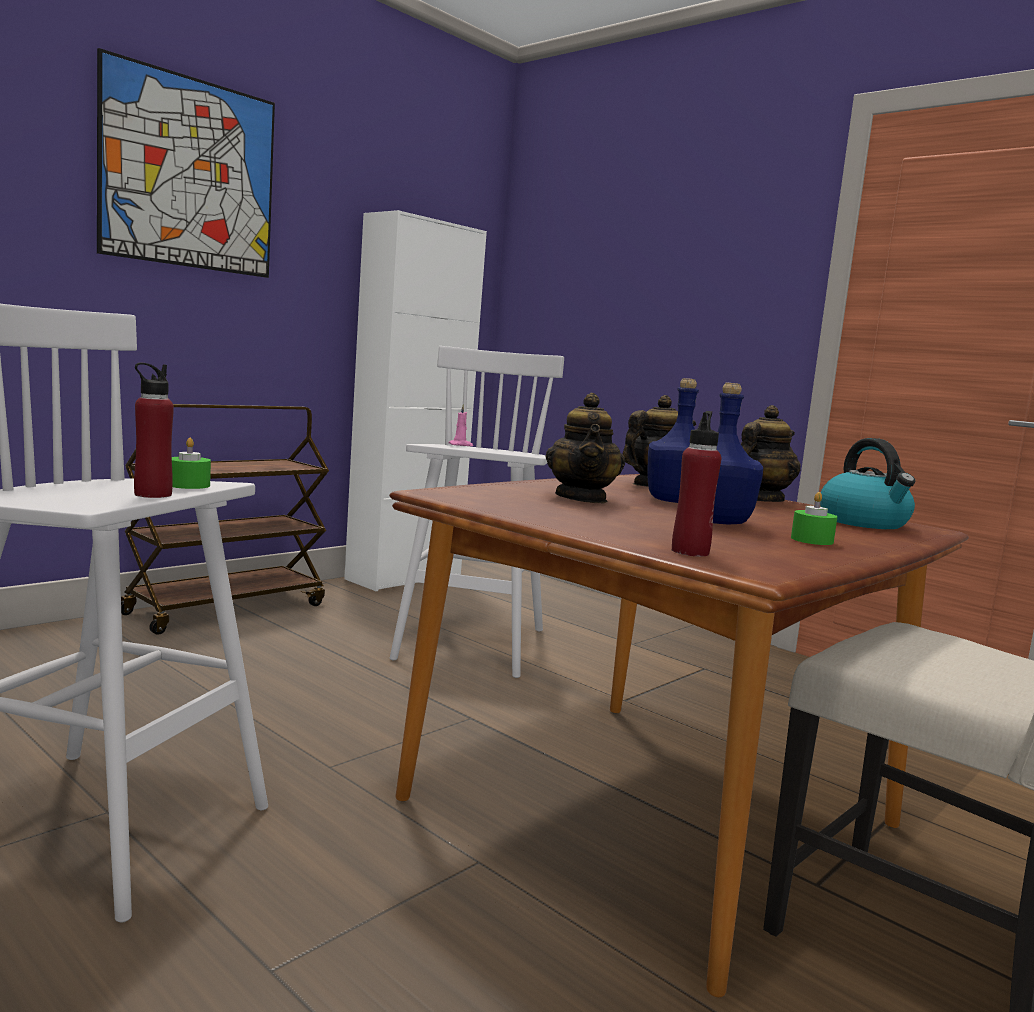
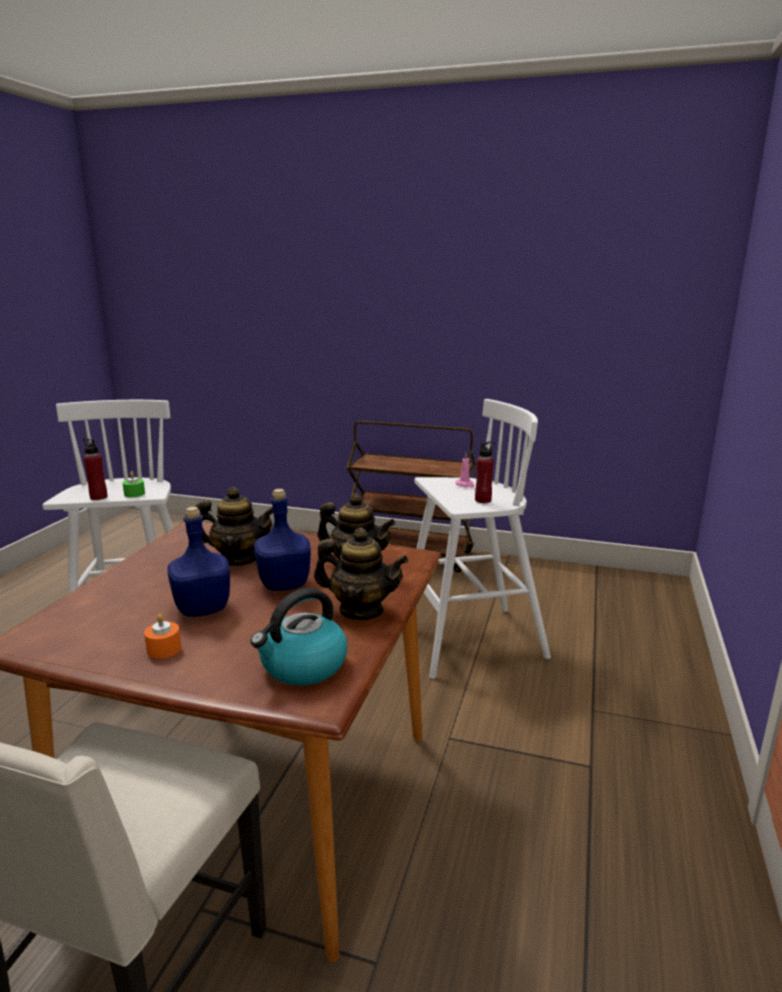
camera: 65 degrees right, 10 degrees up
picture [97,48,275,278] -> none
white cabinet [344,210,487,591] -> none
teapot [546,393,625,503] -> teapot turned 150 degrees counterclockwise [196,487,273,566]
red bottle [672,411,721,556] -> red bottle moved to [475,441,495,503]
green candle [791,492,837,545] -> orange candle [144,614,181,659]

